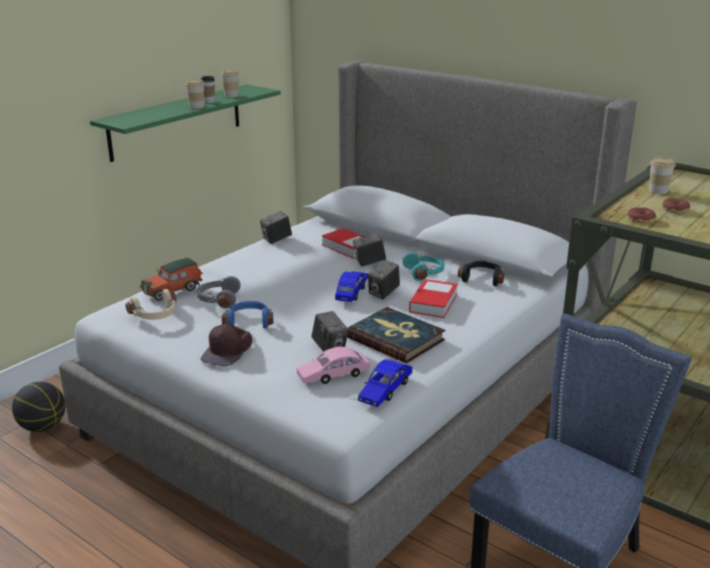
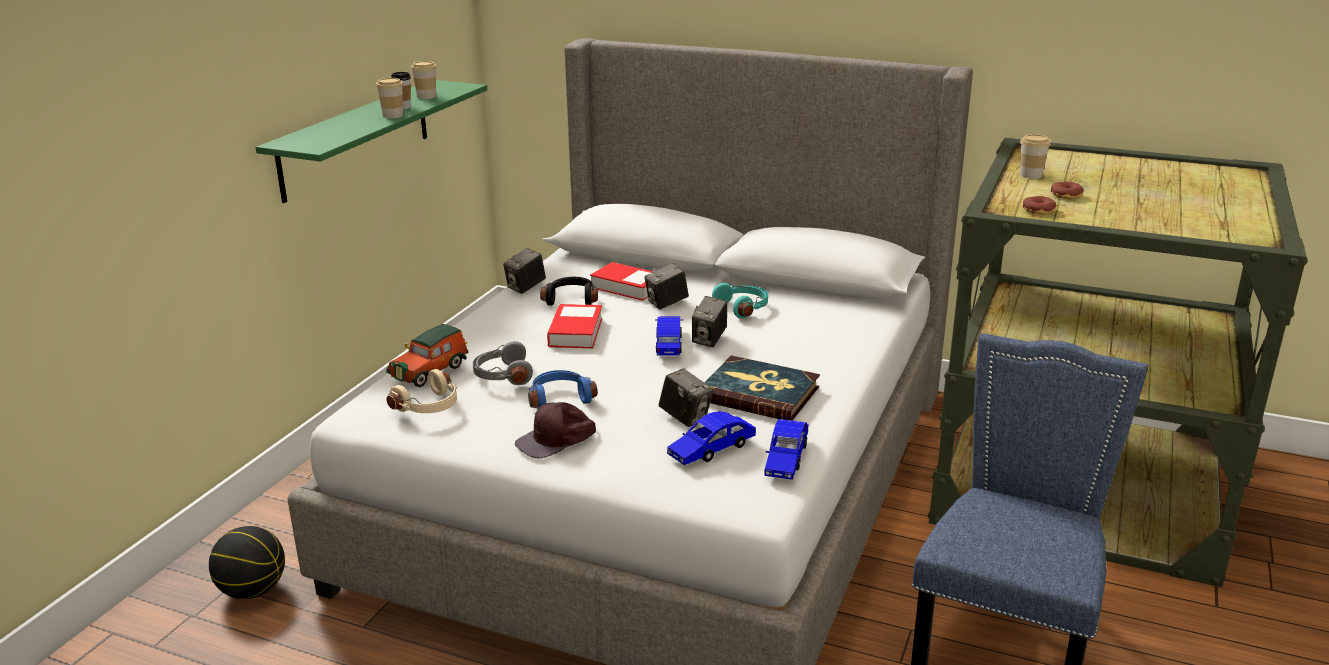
camera: 15 degrees left, 0 degrees up
brown cap [200,323,252,366] -> brown cap turned 45 degrees clockwise [515,402,596,458]
pink toy car [297,347,370,384] -> blue toy car [667,411,756,465]
book [409,279,458,318] -> book moved to [547,304,602,348]
black headphones [458,261,504,286] -> black headphones moved to [540,277,598,306]

